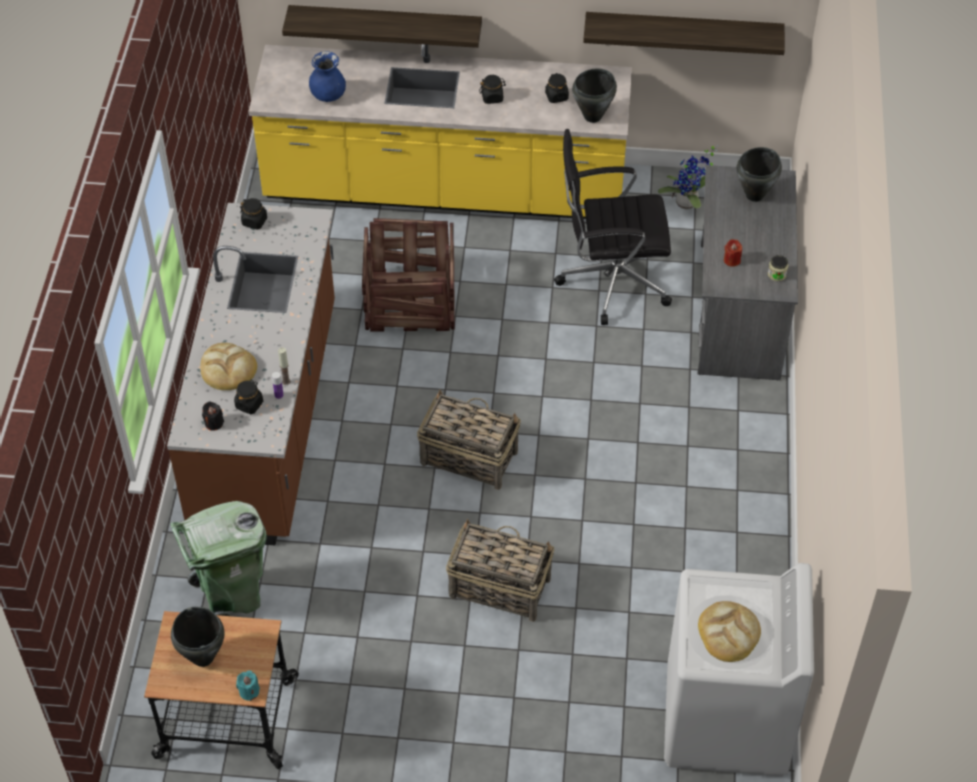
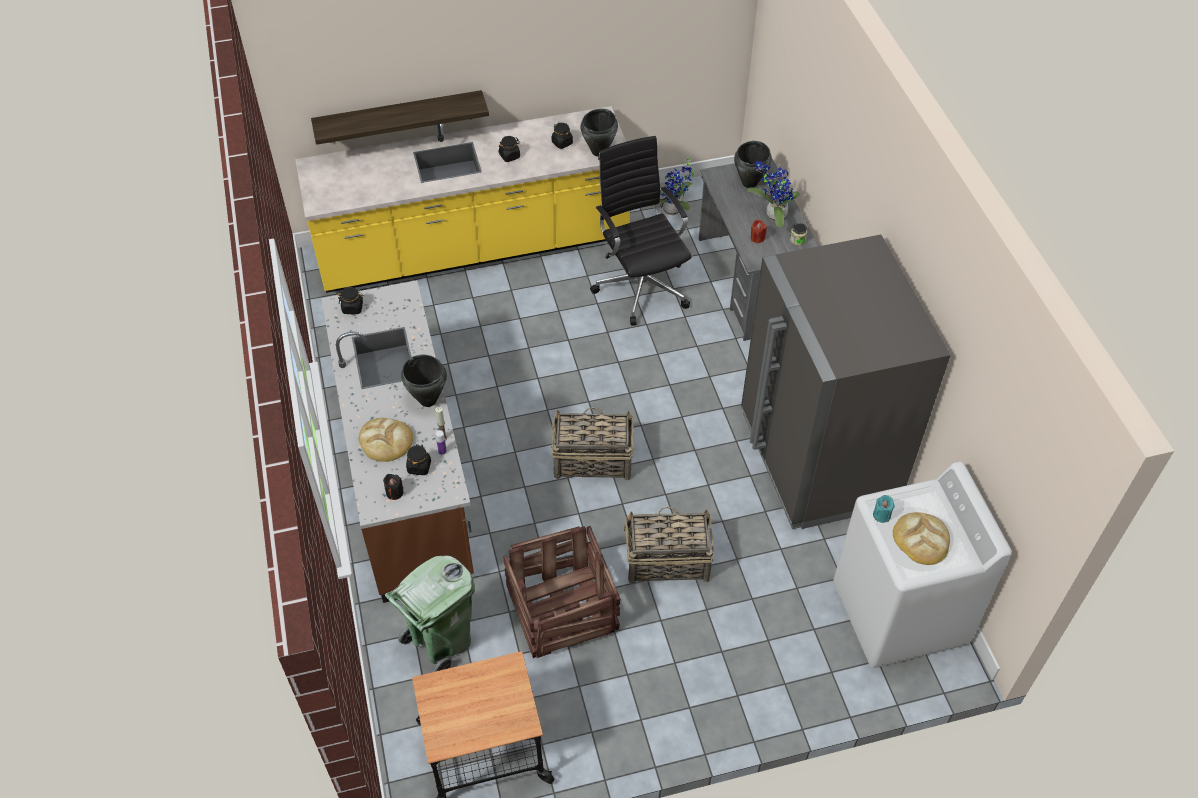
camera: 20 degrees left, 0 degrees up
black cooking pot [171,606,225,667] -> black cooking pot moved to [401,354,447,407]
turquoise candle [236,670,260,701] -> turquoise candle moved to [873,495,895,523]
blue vase [309,51,346,102] -> none
crate [362,218,455,332] -> crate moved to [503,526,620,658]
black office chair [554,129,672,325] -> black office chair turned 90 degrees clockwise [590,136,691,326]
shelf [583,12,785,55] -> none
none -> grey fridge [741,234,951,529]
none -> potted plant [748,161,800,227]

